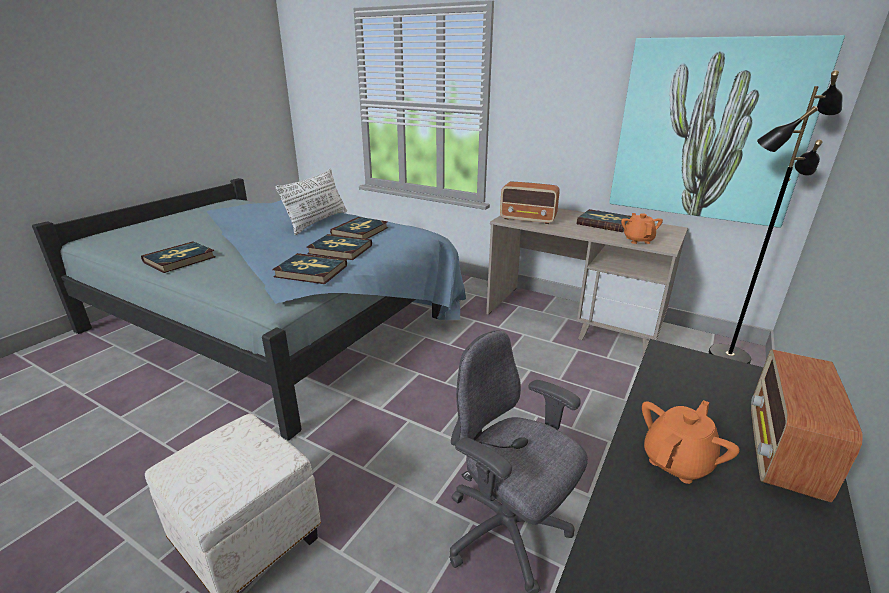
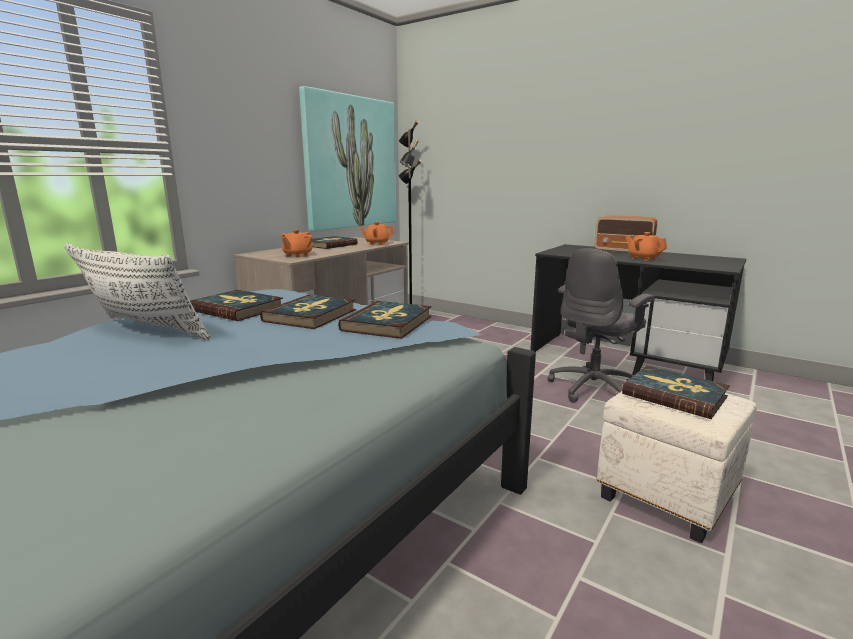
camera: 85 degrees left, 10 degrees down
book [141,242,216,273] -> book moved to [622,365,730,419]
radio [500,182,560,224] -> orange teapot [281,230,312,257]

